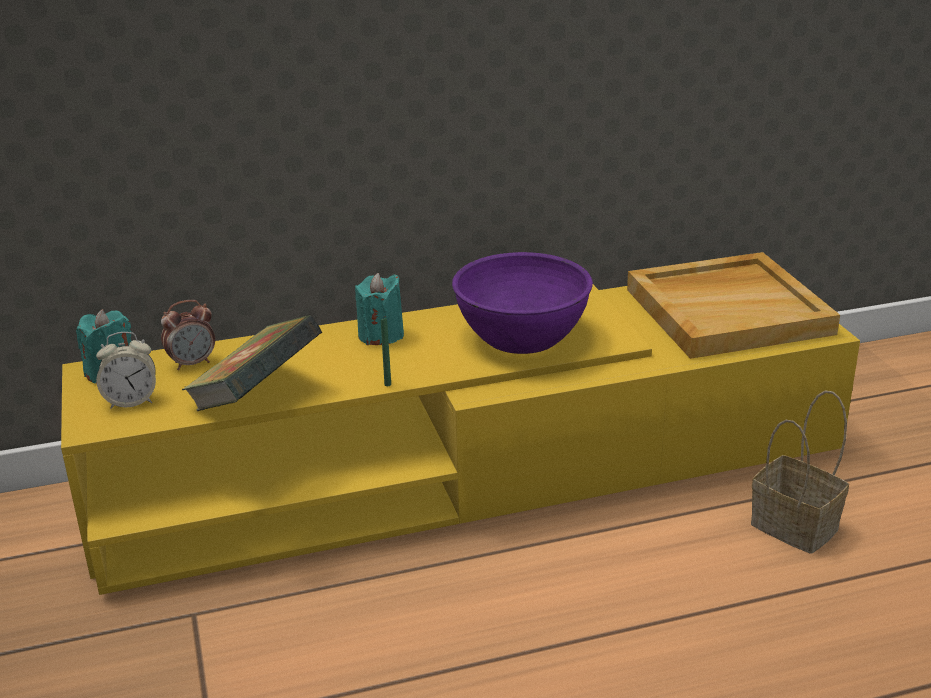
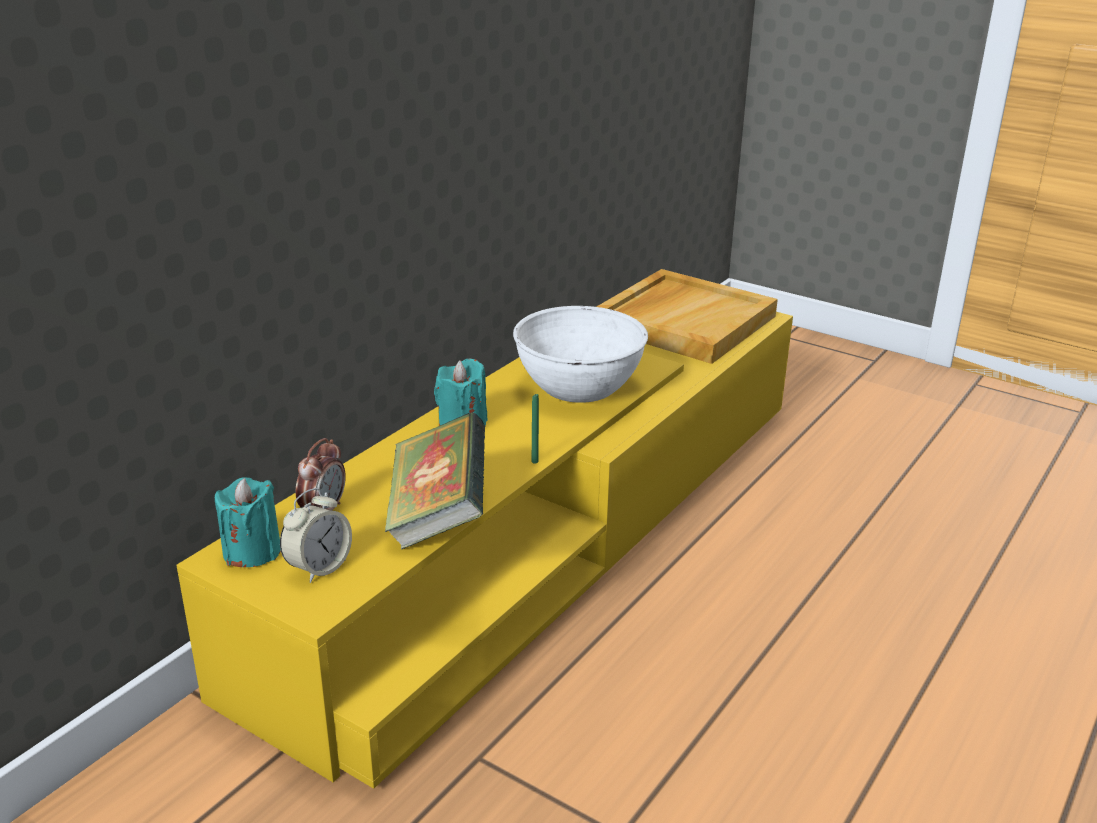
camera: 40 degrees left, 0 degrees up
purple bowl [452,252,593,354] -> white bowl [513,306,648,403]
basket [751,391,849,554] -> none

